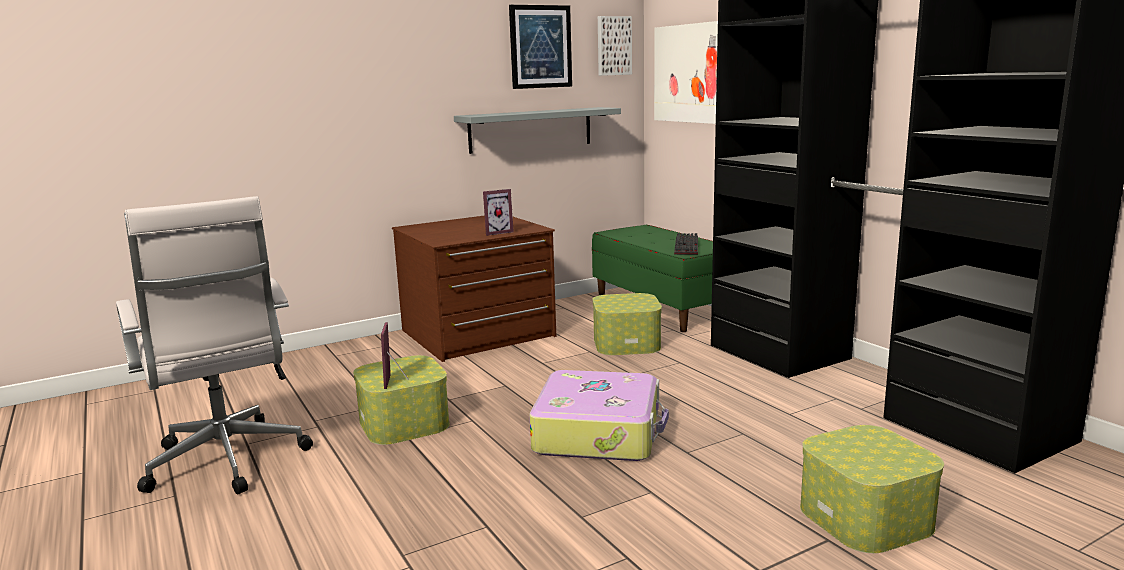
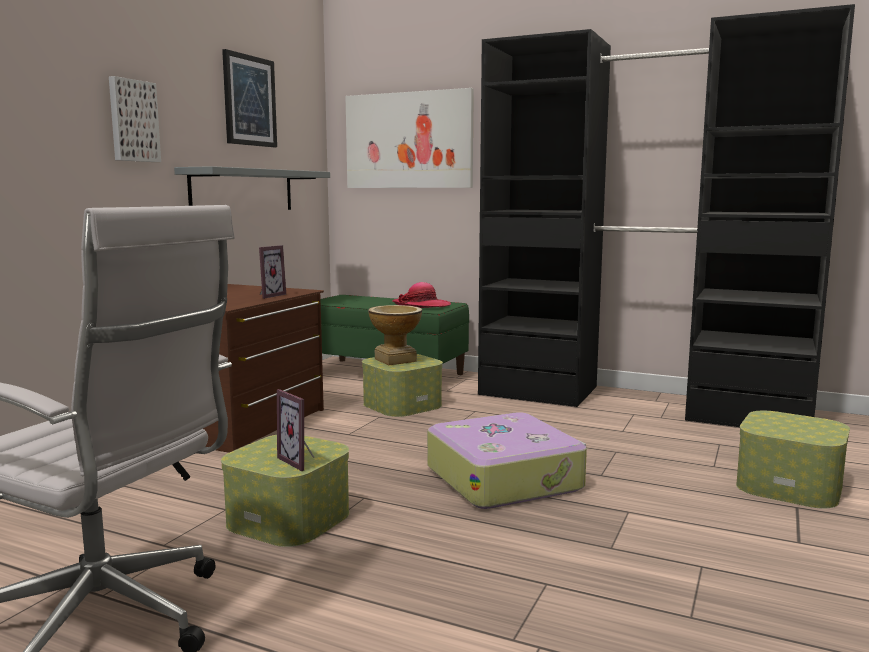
camera: 35 degrees left, 5 degrees down
picture [598,16,632,76] -> picture moved to [109,76,161,162]
keyboard [674,233,698,255] -> hat [393,282,451,308]
none -> vase [368,305,422,365]

